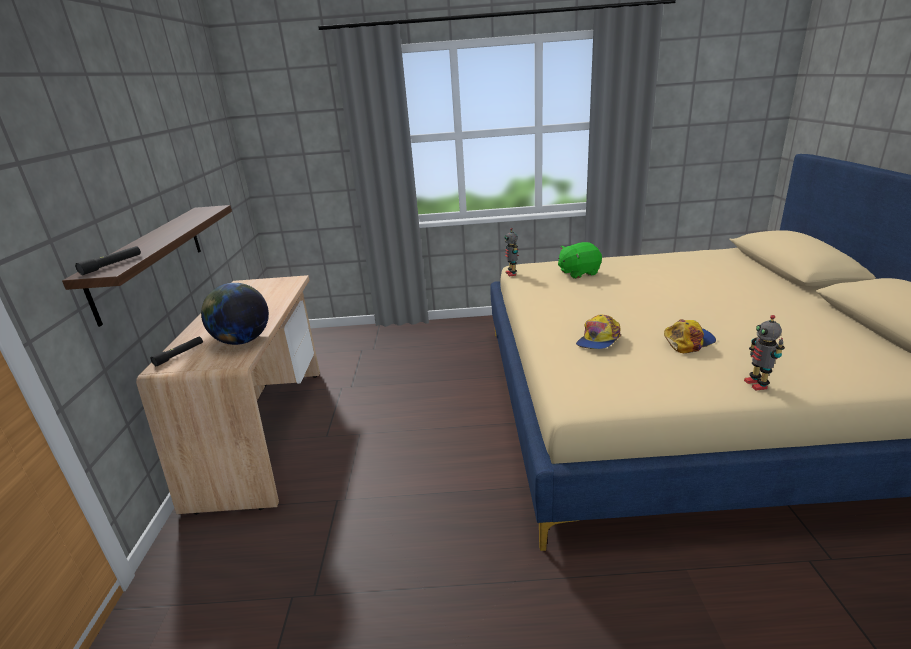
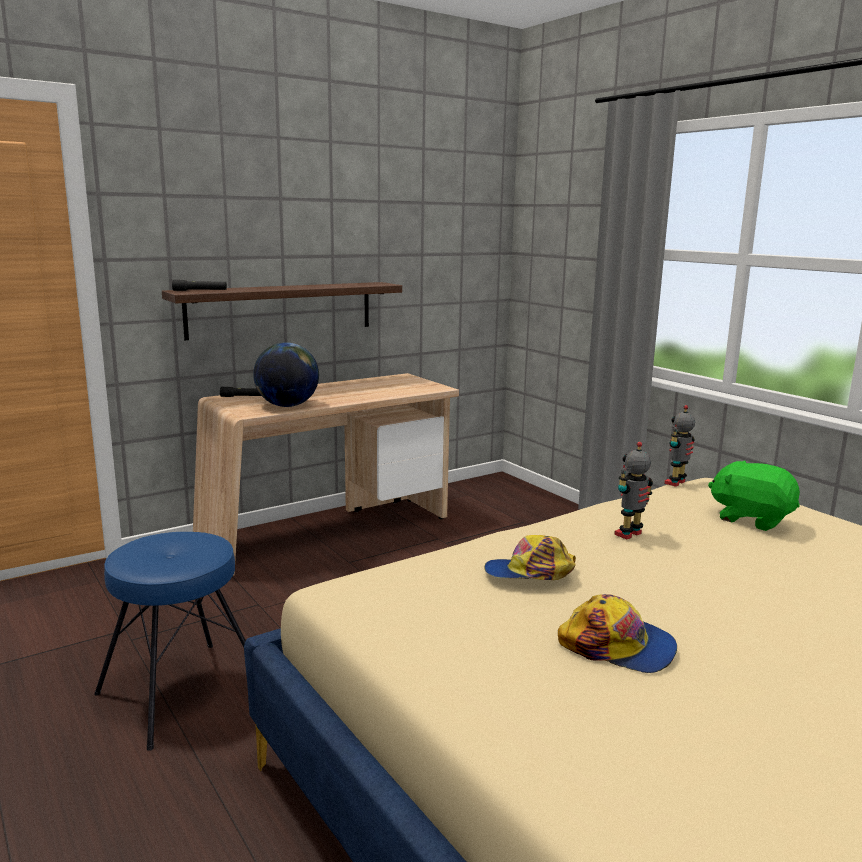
camera: 55 degrees right, 10 degrees down
toy robot [744,315,785,390] -> toy robot moved to [614,442,653,539]
none -> blue stool [94,532,246,751]

